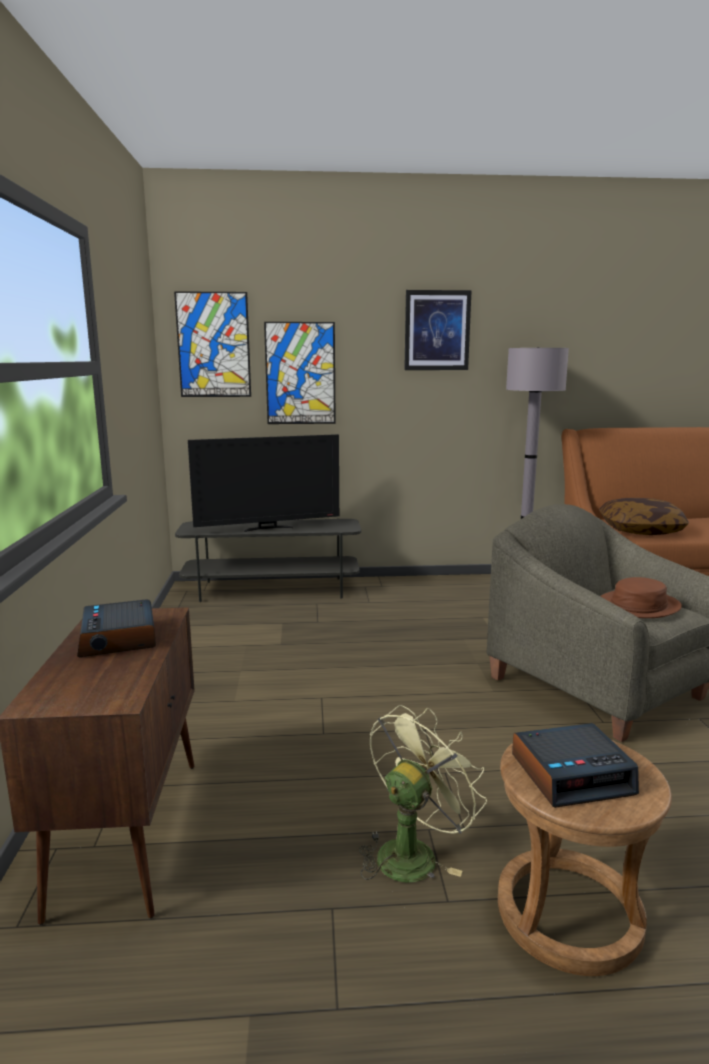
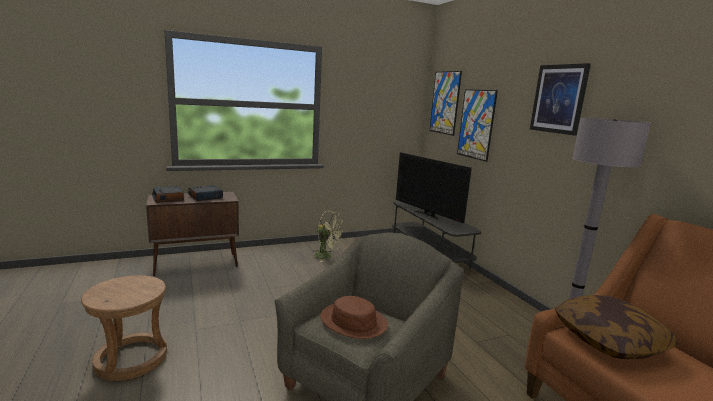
camera: 70 degrees right, 0 degrees up
green fan [359,705,487,882] -> green fan moved to [312,211,343,262]
alarm clock [512,723,639,808] -> alarm clock moved to [152,186,184,203]

